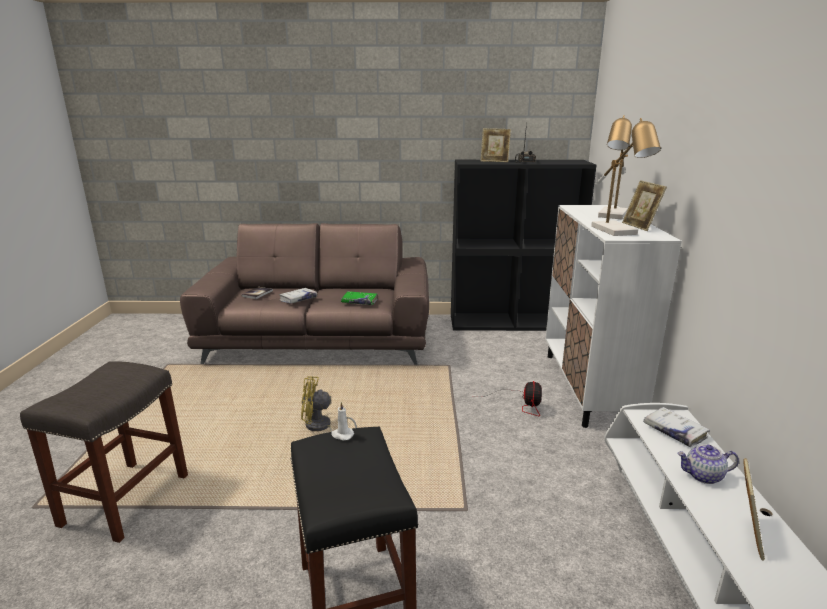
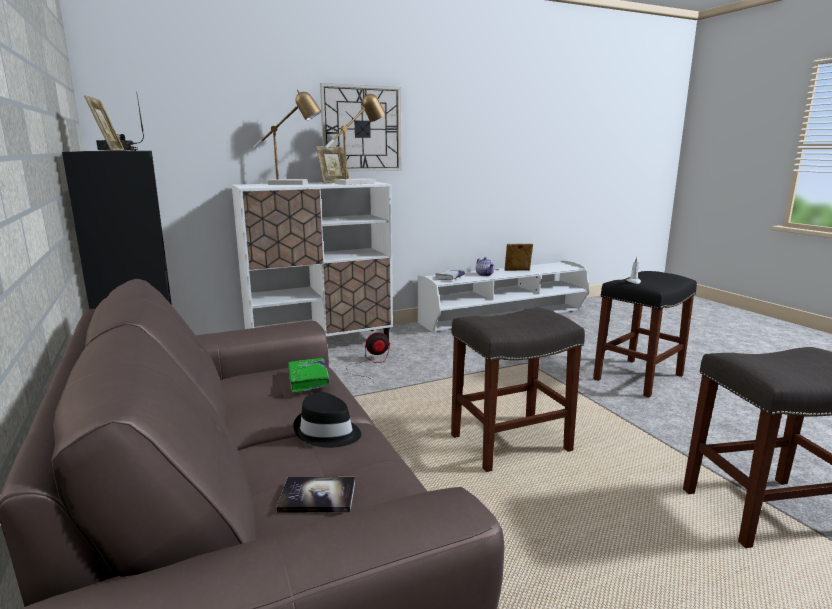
camera: 115 degrees left, 5 degrees down
white book [279,288,317,304] -> black hat [293,392,361,448]
yellow fan [301,376,357,432] -> grey stool [451,308,585,472]
none -> wall clock [320,83,401,172]

